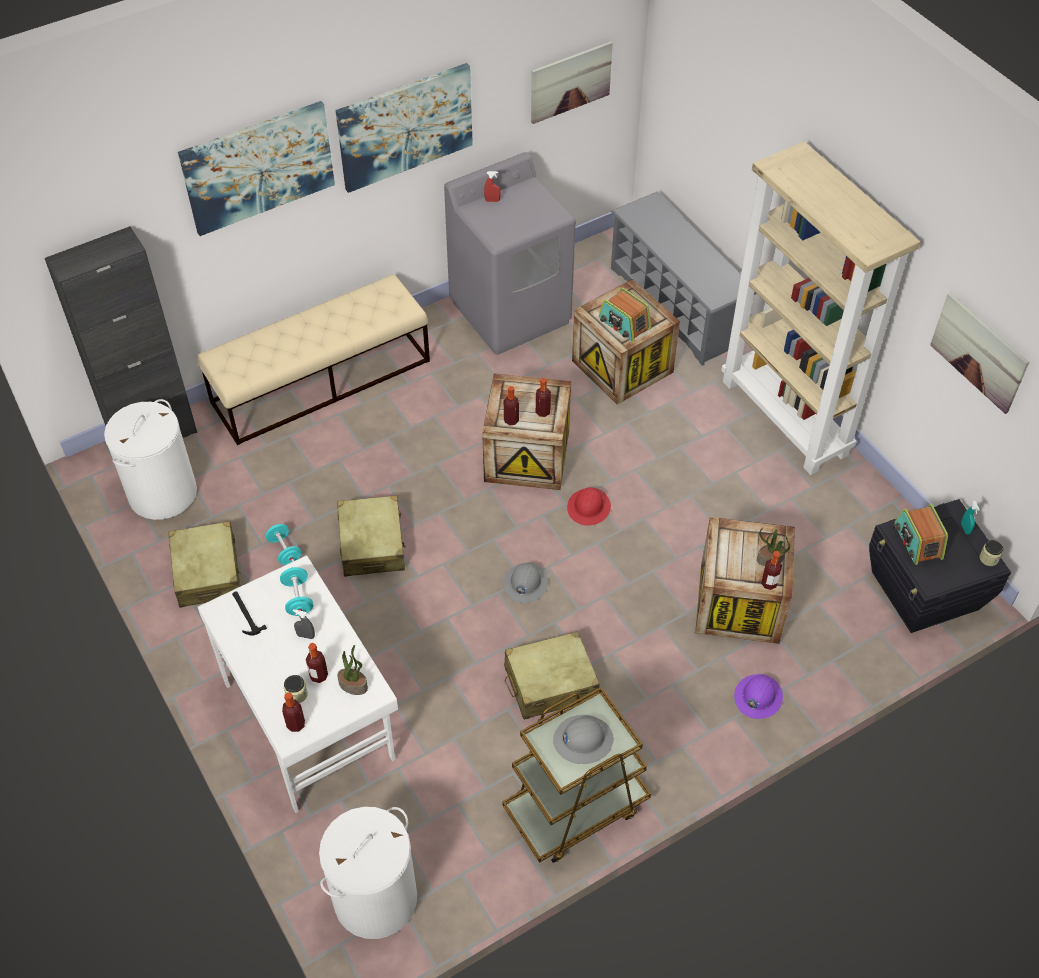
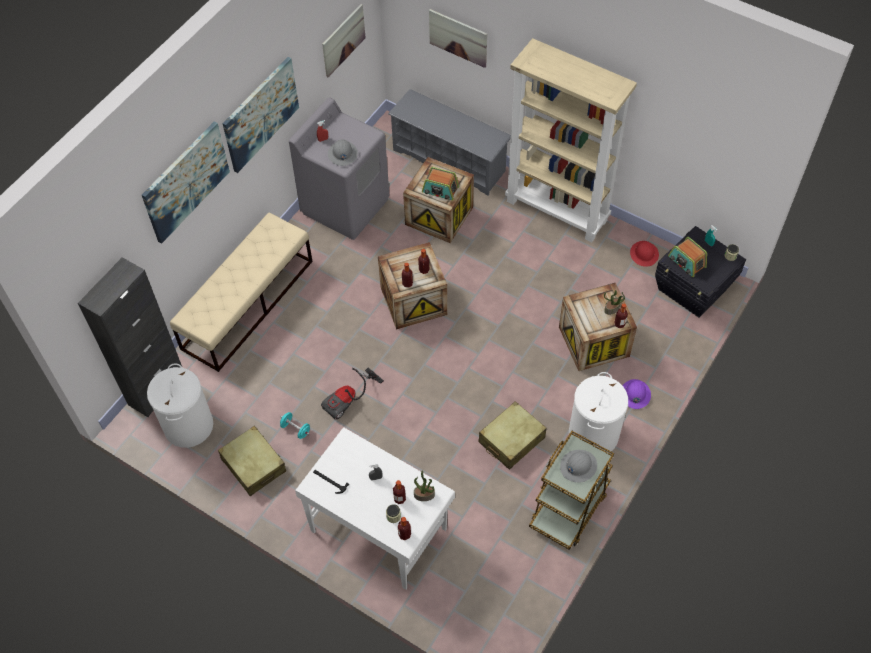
camera: 25 degrees left, 5 degrees up
turquoise dumbbell [280,567,313,616] -> none
white laundry basket [319,807,417,939] -> white laundry basket moved to [569,372,628,453]
beige suitcase [337,495,406,577] -> vacuum cleaner [321,368,384,419]
grey hard hat [503,562,548,603] -> grey hard hat moved to [328,139,358,166]
red hard hat [567,487,611,526] -> red hard hat moved to [630,241,659,267]
picture [930,293,1029,414] -> picture moved to [429,9,487,68]

